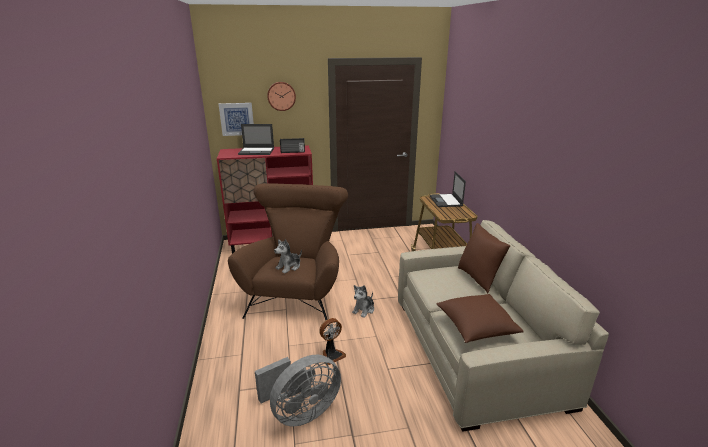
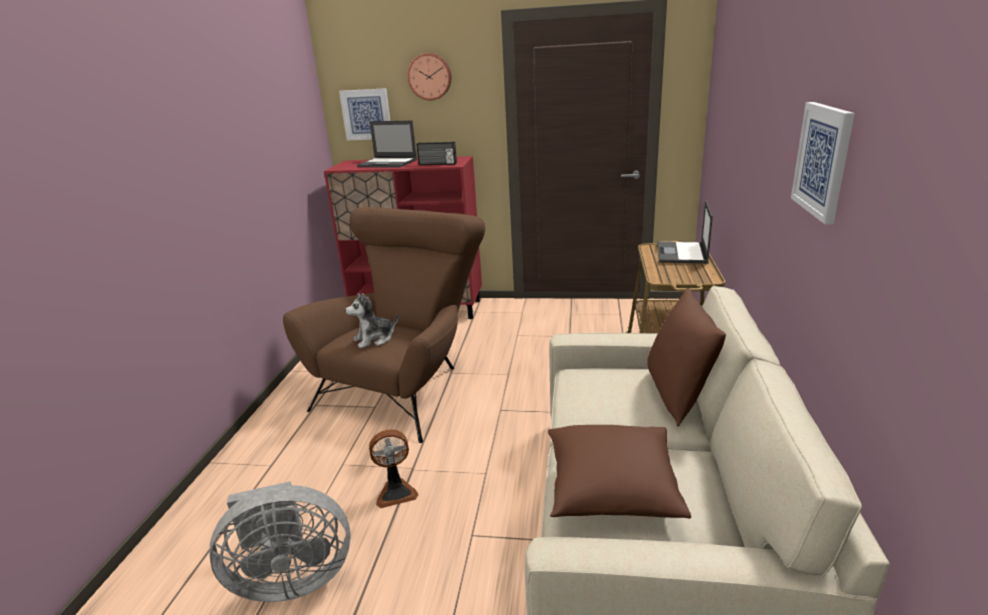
camera: 20 degrees right, 0 degrees up
plush toy [352,285,374,318] -> none
none -> picture [791,102,855,224]

